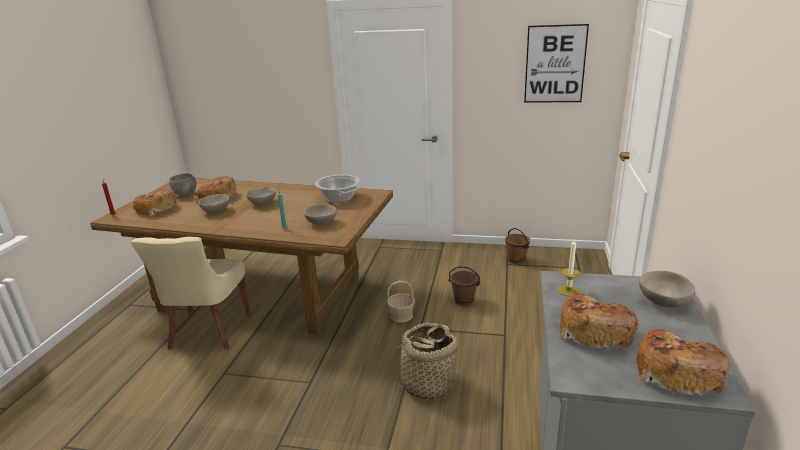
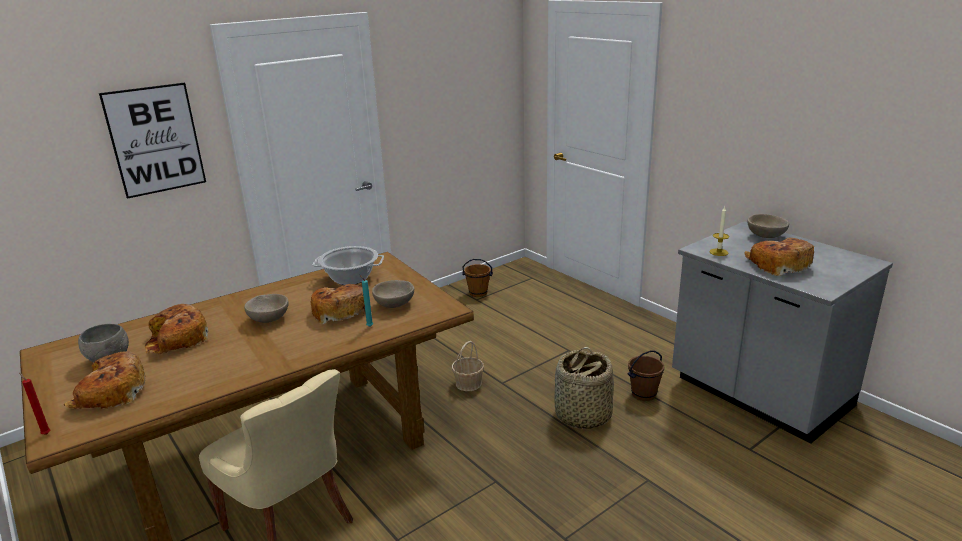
camera: 50 degrees left, 0 degrees up
beige bowl [198,194,230,213] -> none
brown bucket [448,266,480,306] -> brown bucket moved to [628,350,664,401]
picture [524,24,589,103] -> picture moved to [99,83,206,199]
bread [637,329,730,396] -> bread moved to [311,284,365,324]

